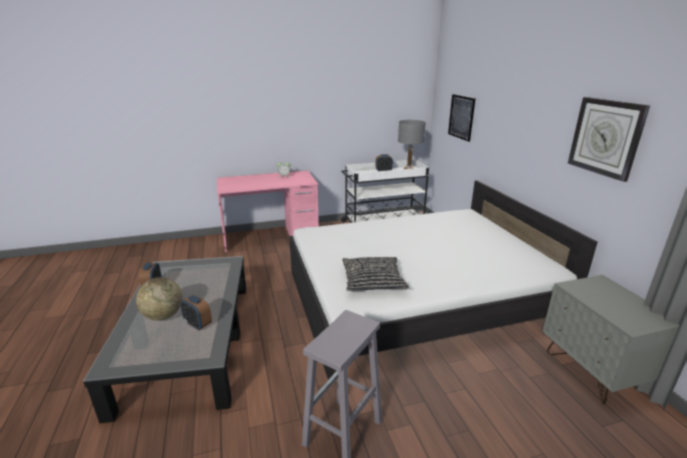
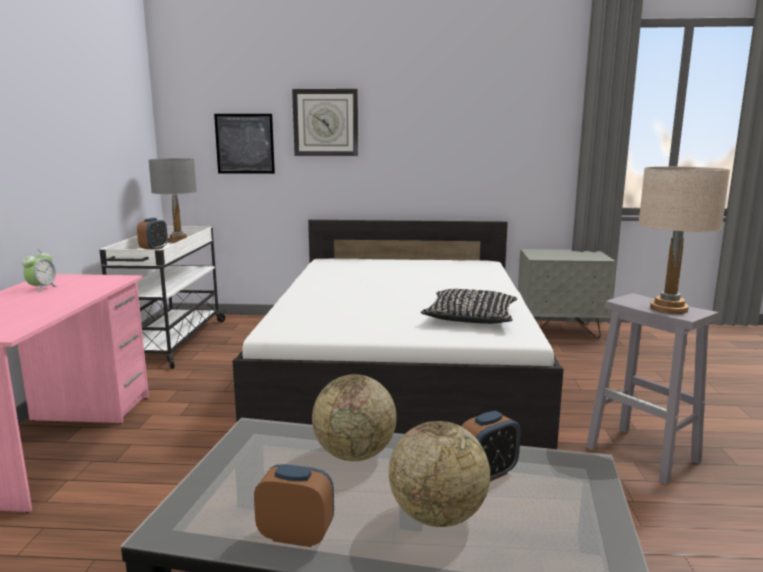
camera: 70 degrees left, 10 degrees down
wall clock [568,97,650,182] -> wall clock moved to [292,89,358,156]
none -> globe [312,374,397,461]
none -> beige table lamp [638,167,730,314]

